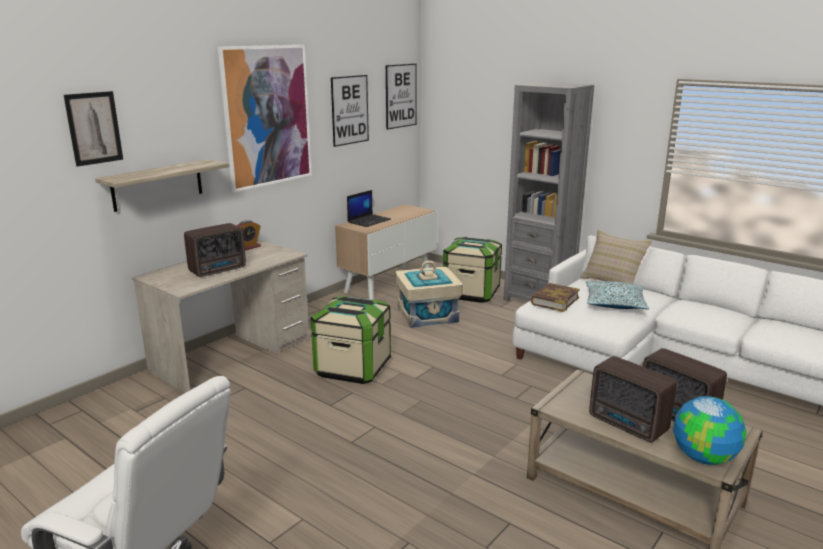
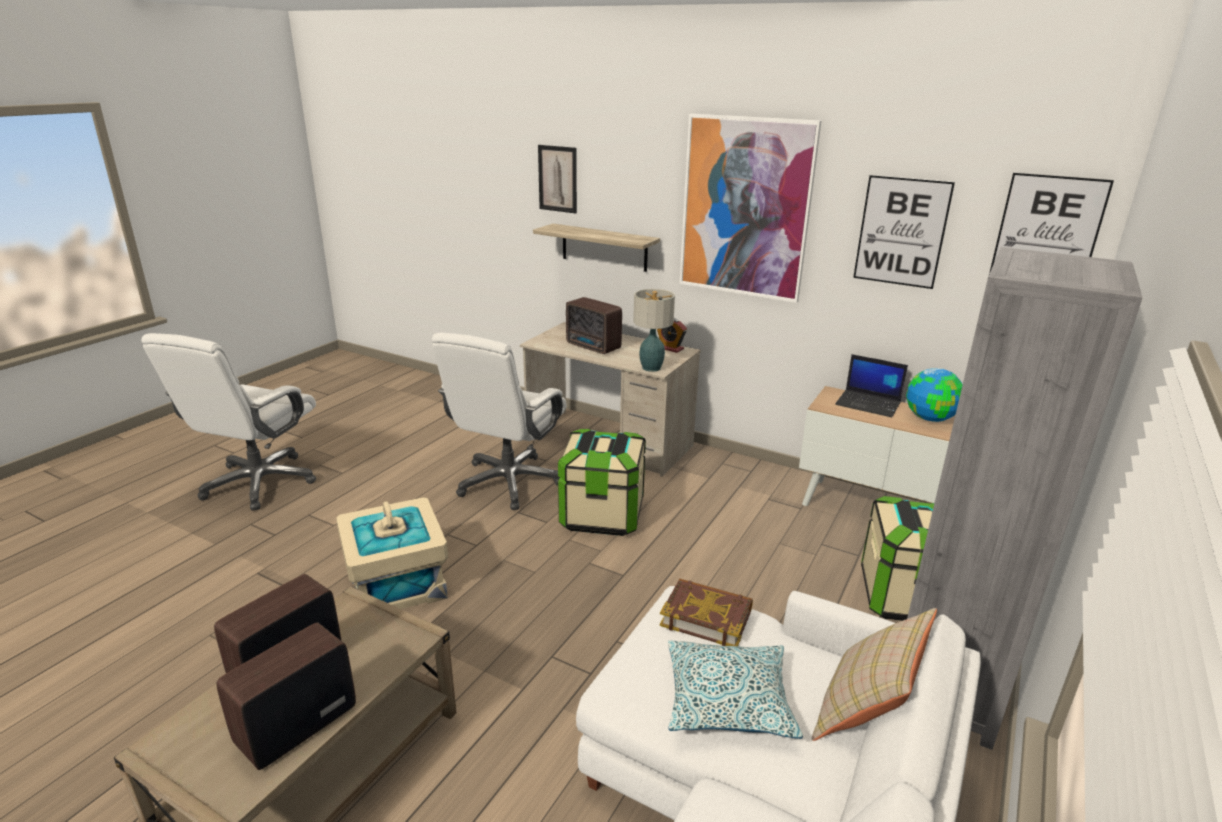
camera: 80 degrees right, 5 degrees up
beige storage box [395,261,463,328] -> beige storage box moved to [336,497,448,609]
globe [673,396,746,465] -> globe moved to [906,368,963,422]
none -> white office chair [432,333,566,510]
none -> table lamp [633,289,675,372]

